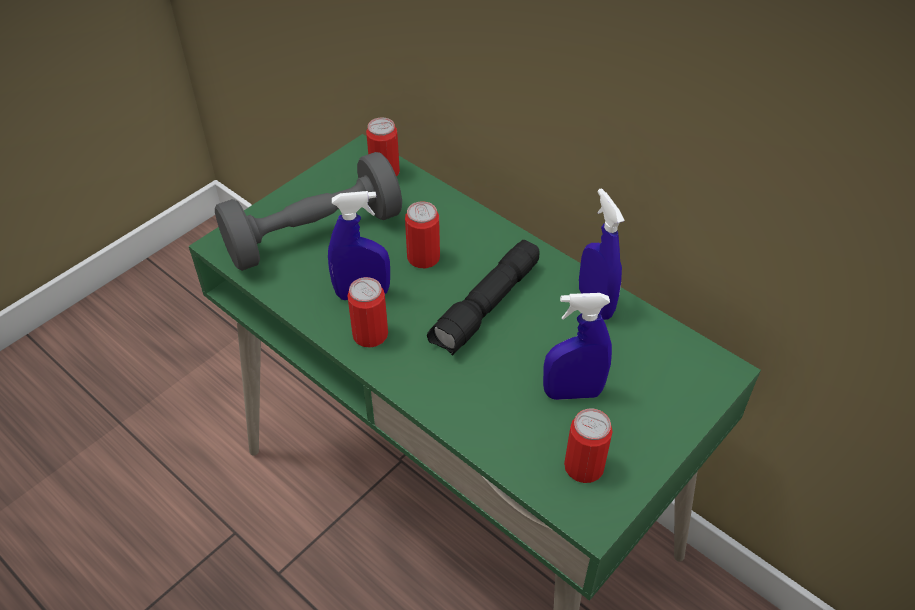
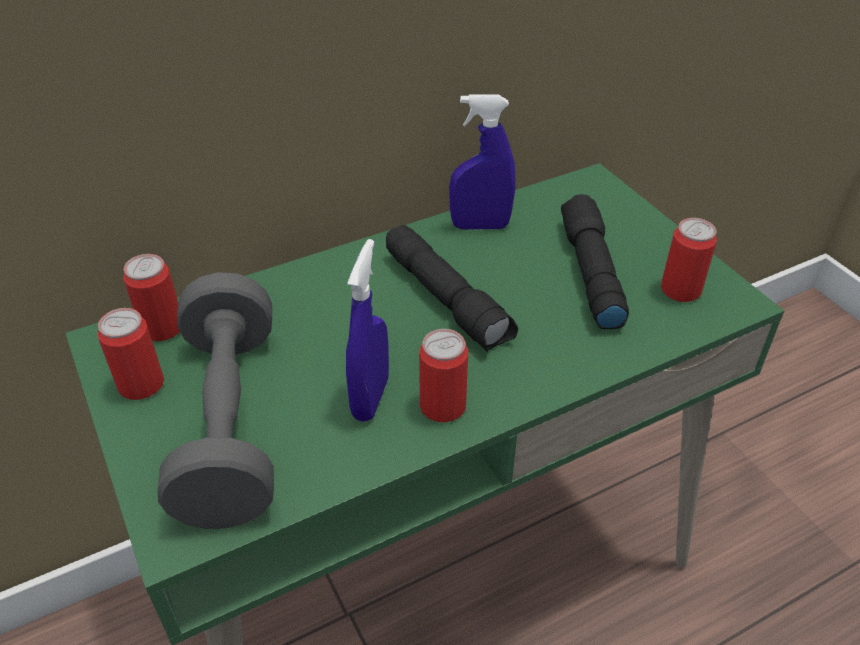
camera: 70 degrees left, 5 degrees down
can [405,201,440,268] -> can moved to [98,308,164,400]
blue spray bottle [543,293,612,400] -> black flashlight [561,194,629,329]

